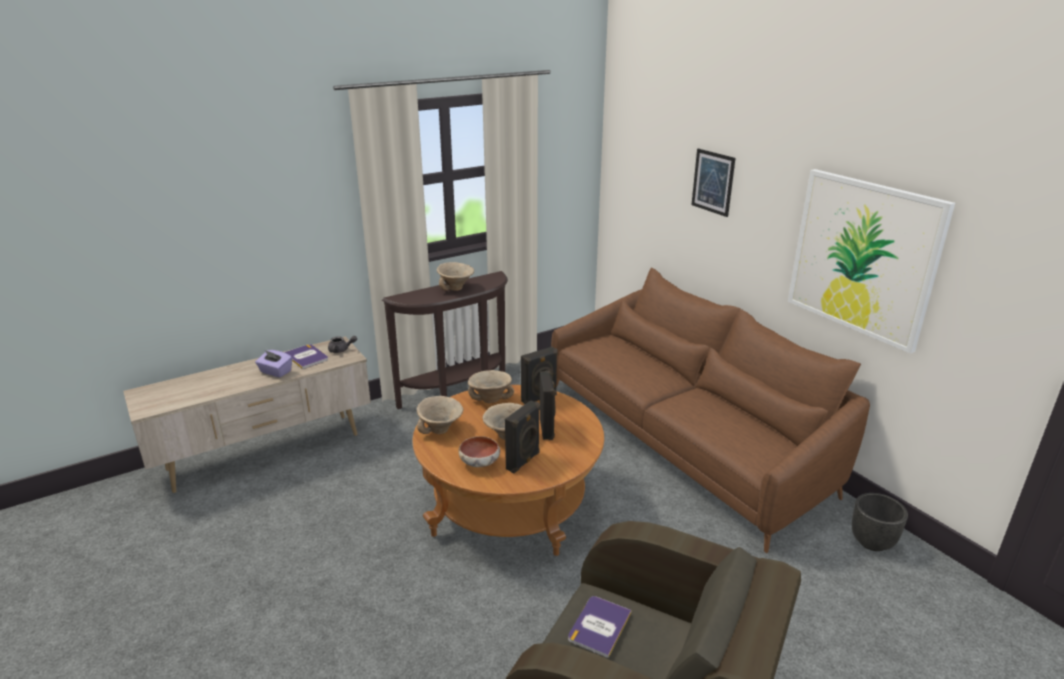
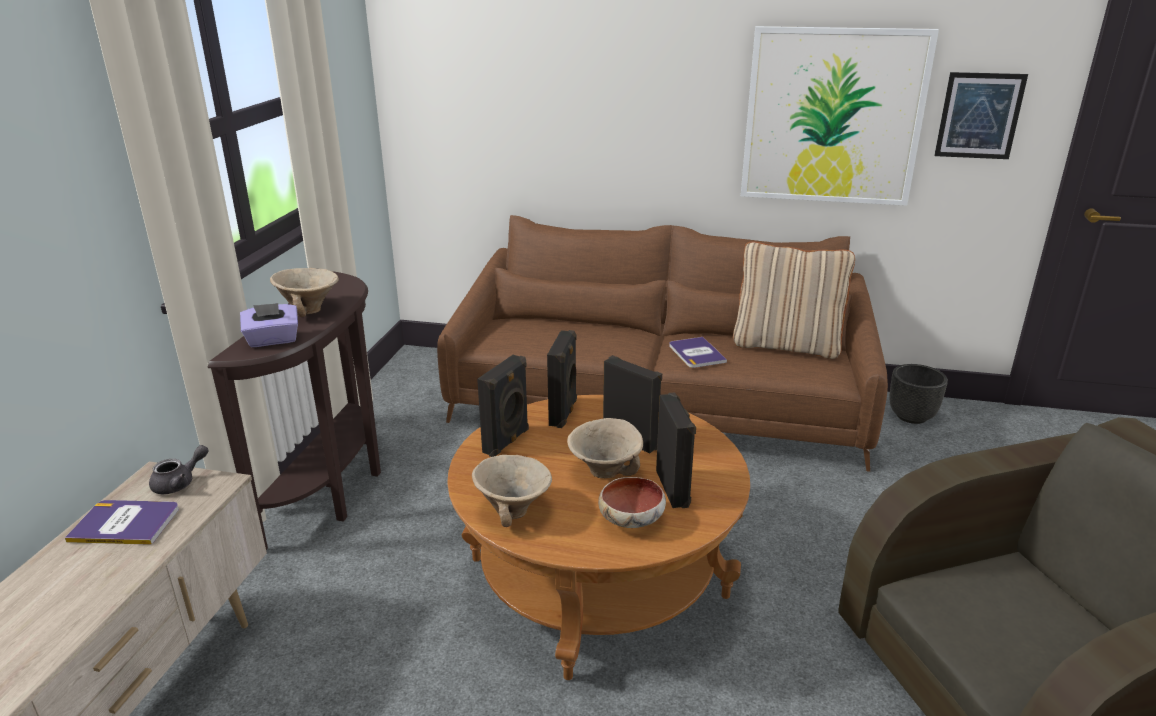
camera: 45 degrees left, 0 degrees up
purple tissue box [255,350,292,377] -> purple tissue box moved to [240,303,298,347]
beige bowl [468,370,514,403] -> black speaker [477,355,529,457]
book [568,596,631,658] -> book moved to [669,337,727,368]
picture [692,149,735,217] -> picture moved to [934,72,1028,159]
none -> beige pillow [733,241,855,359]

